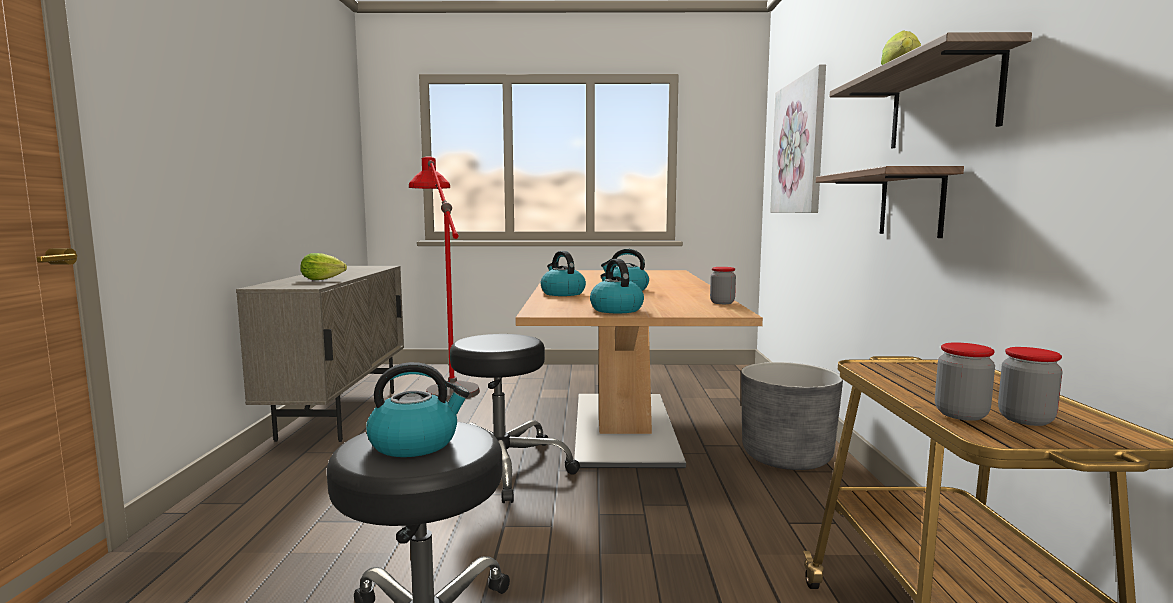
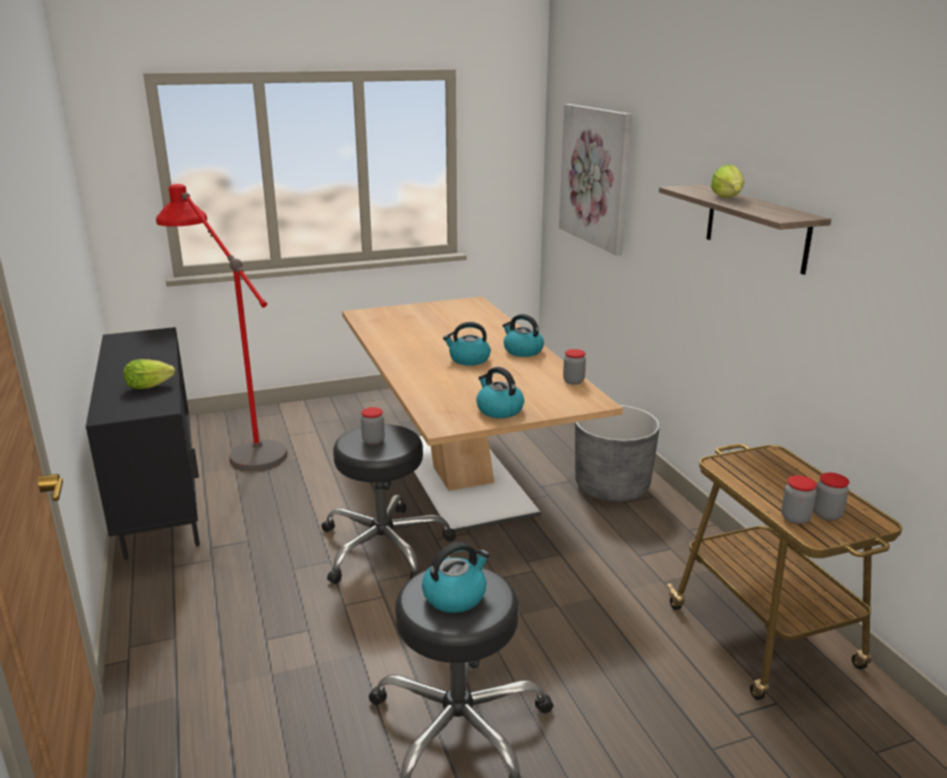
camera: 20 degrees left, 15 degrees up
beige cabinet [236,266,404,442] -> black cabinet [86,327,200,560]
kettle [541,251,586,296] -> kettle moved to [502,314,544,357]
shelf [816,166,964,238] -> none
none -> jar [361,407,385,445]

